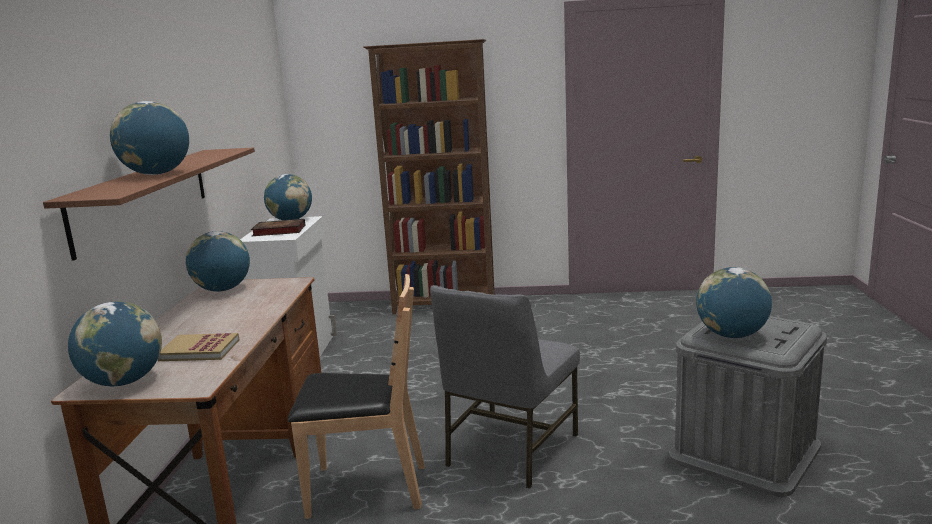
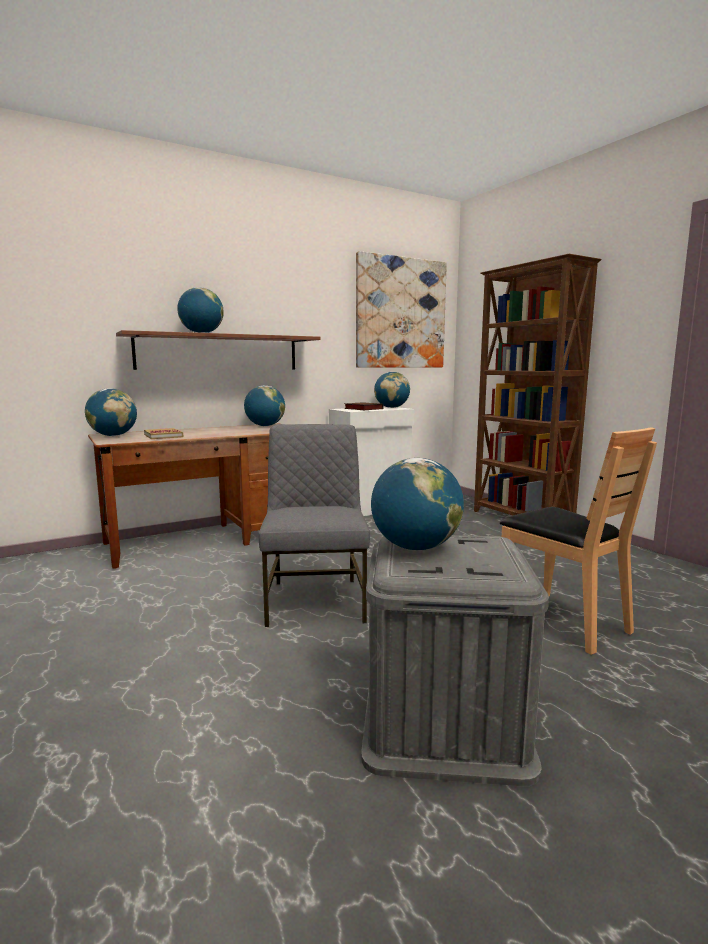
camera: 55 degrees right, 5 degrees down
brown chair [287,274,425,519] -> brown chair moved to [500,427,657,655]
grey chair [430,285,580,489] -> grey chair turned 90 degrees clockwise [259,424,370,627]
none -> picture [356,251,447,368]

